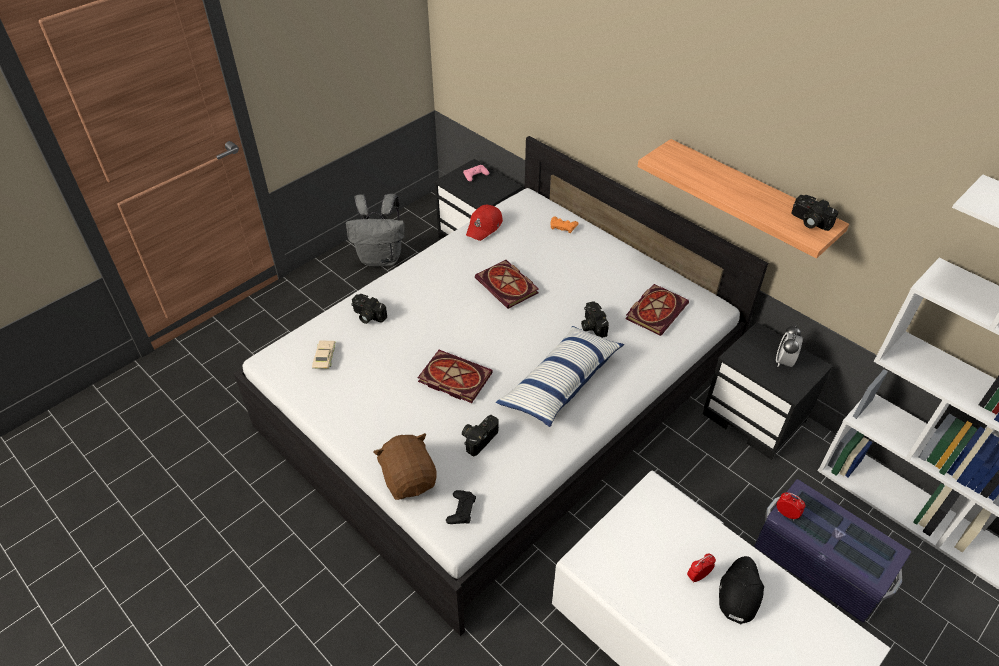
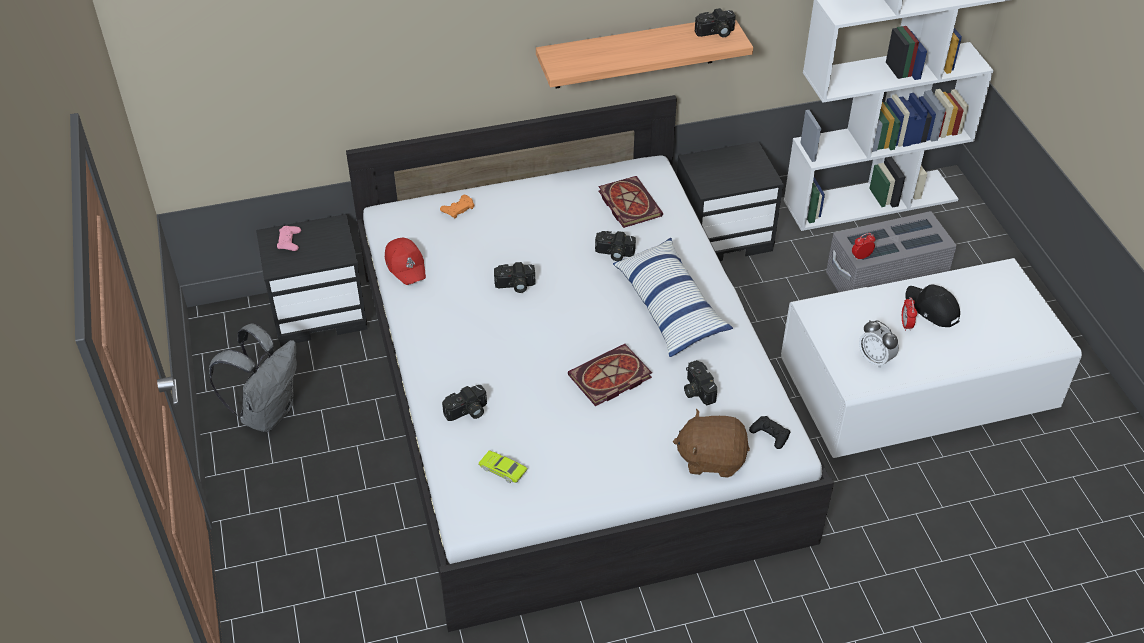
camera: 60 degrees left, 0 degrees up
beige toy car [312,341,335,369] -> green toy car [478,450,528,483]
book [475,260,539,309] -> camera [494,262,536,293]
purple storage box [754,479,911,622] -> grey storage box [826,211,957,292]
alarm clock [776,325,803,367] -> alarm clock moved to [859,320,899,369]

